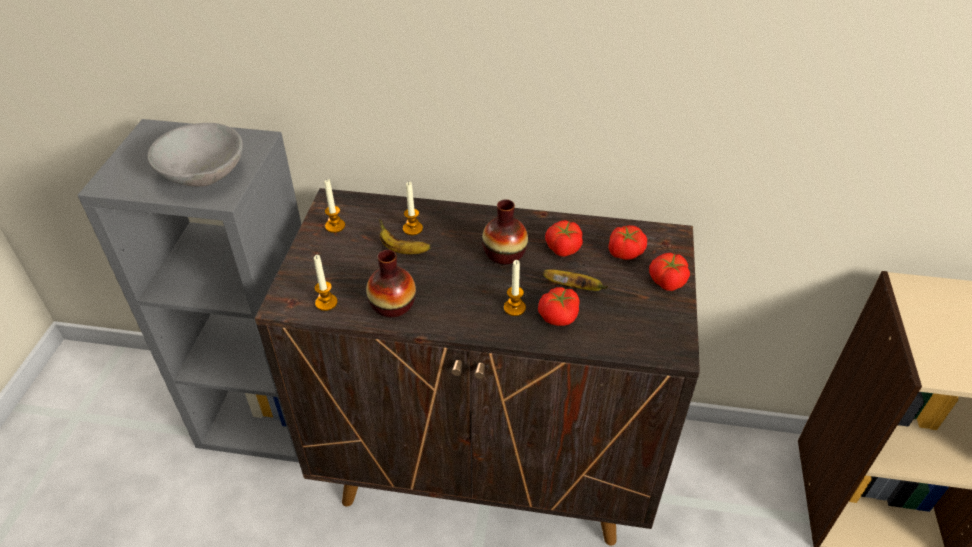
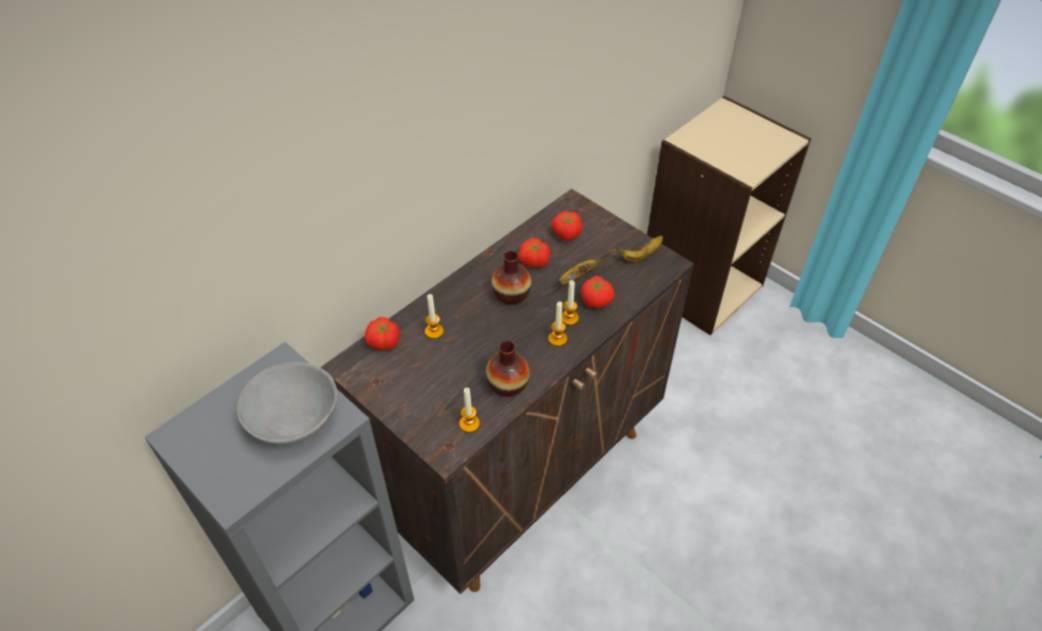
camera: 55 degrees left, 5 degrees up
candle [324,179,345,233] -> candle moved to [549,302,567,346]
banana [379,219,432,254] -> banana moved to [615,236,663,261]
tomato [649,253,690,291] -> tomato moved to [365,317,400,350]

